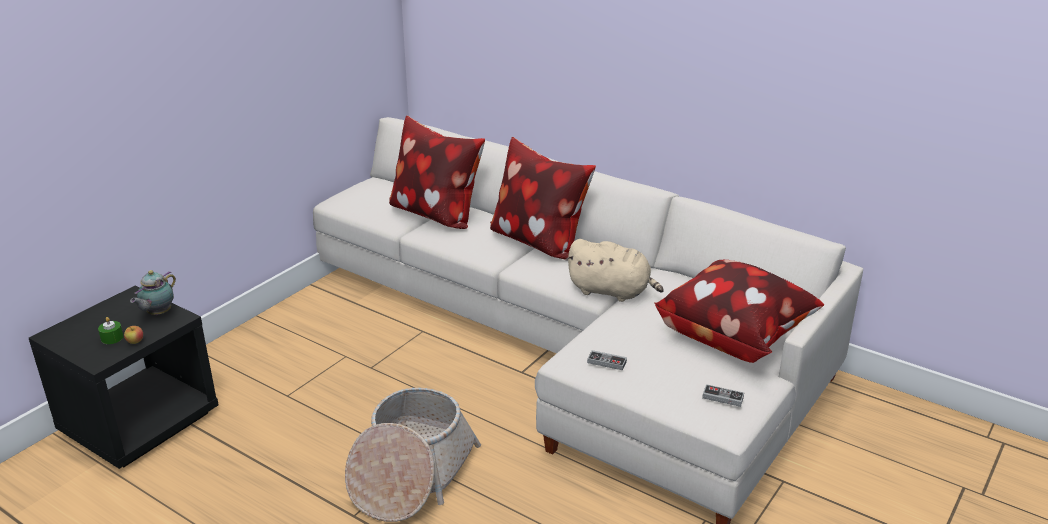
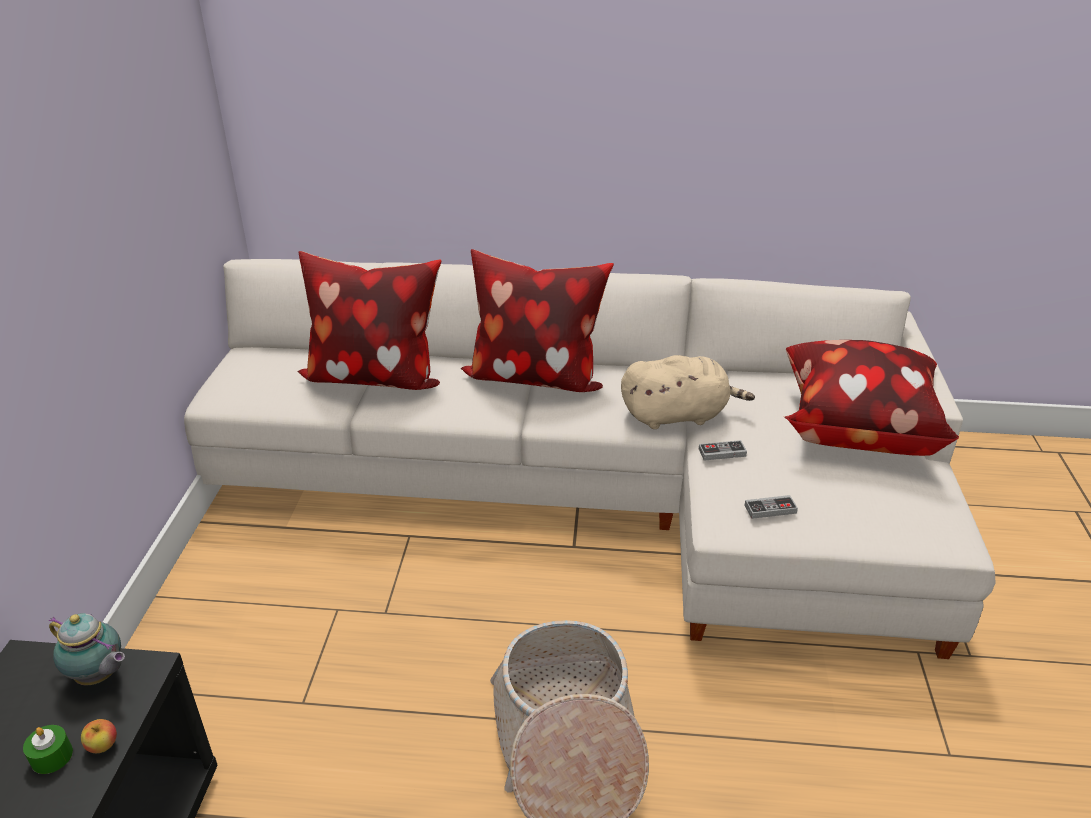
camera: 30 degrees left, 5 degrees up
teapot [130,270,176,315] -> teapot turned 60 degrees counterclockwise [48,613,125,685]
game controller [702,384,744,407] -> game controller moved to [699,440,747,461]

